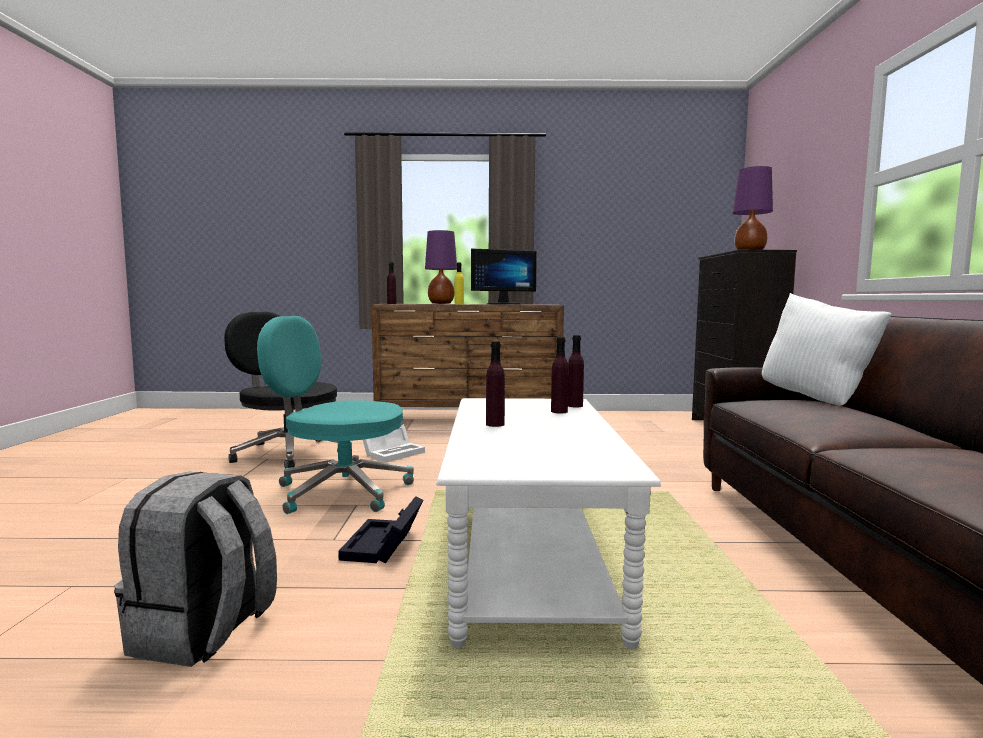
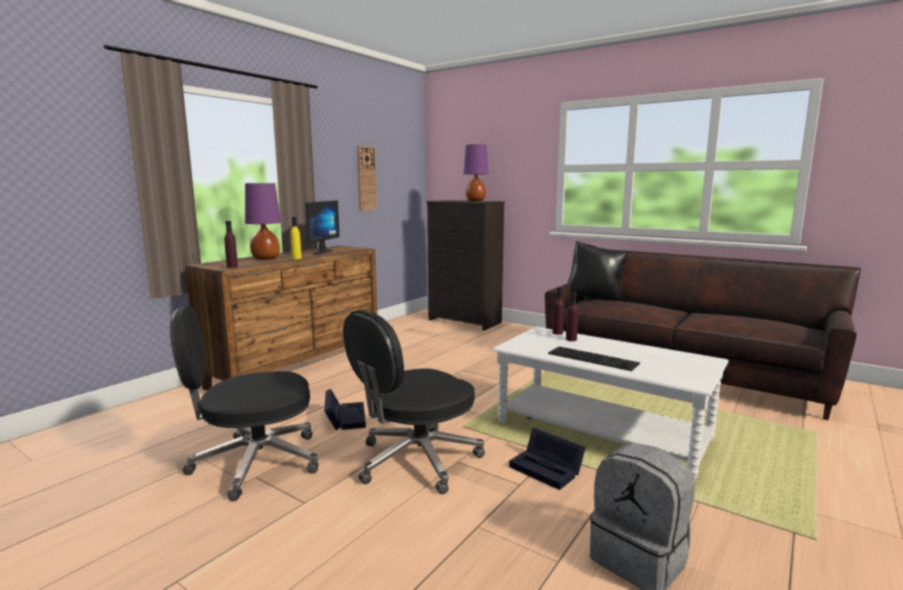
camera: 55 degrees left, 5 degrees up
turquoise office chair [257,316,414,514] -> black office chair [343,309,485,494]
white storage box [363,424,425,463] -> black storage box [324,389,366,430]
purple bottle [486,341,505,427] -> keyboard [548,347,640,371]
white pillow [762,293,891,406] -> black pillow [568,241,629,301]
none -> wall clock [357,146,377,211]

